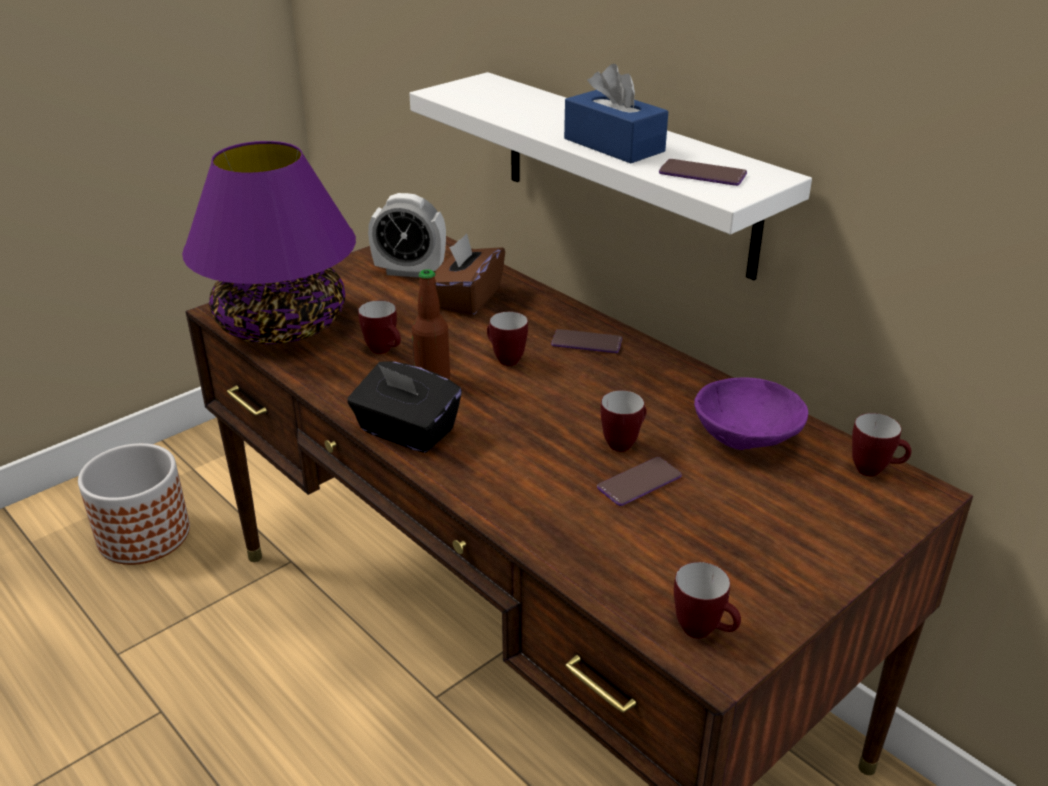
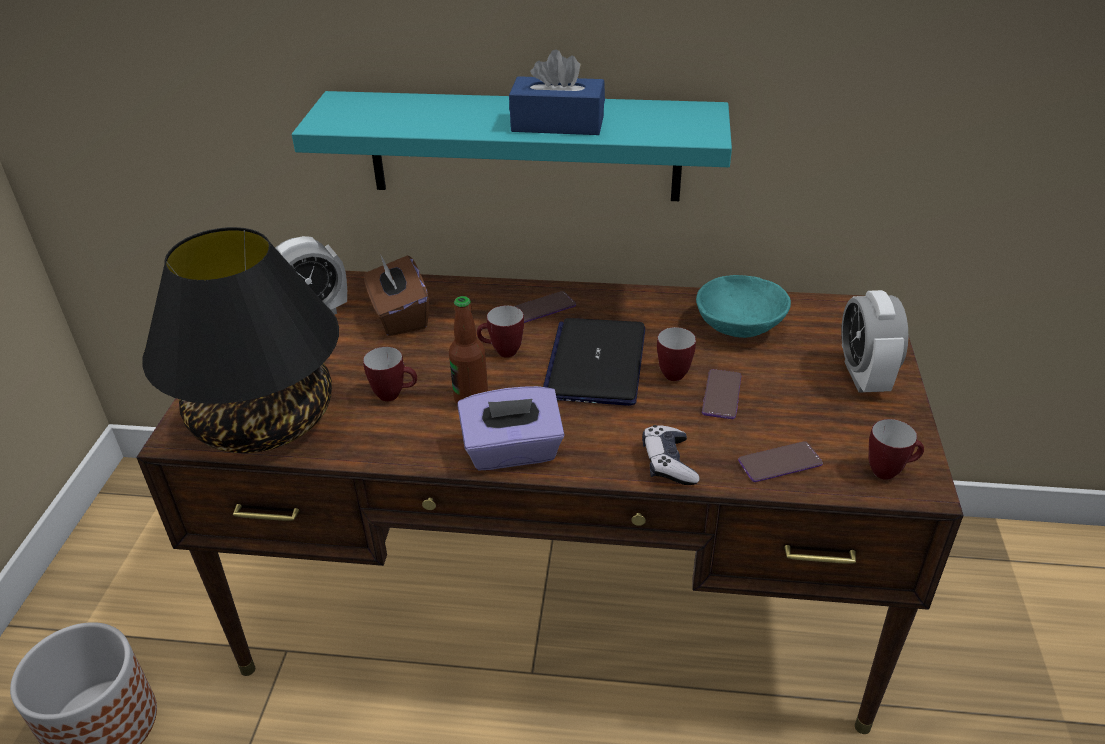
camera: 40 degrees left, 5 degrees up
purple table lamp [182,141,356,344] -> black table lamp [143,227,339,453]
black tissue box [347,362,462,453] -> purple tissue box [457,386,564,470]
white shelf [409,72,812,280] -> turquoise shelf [292,91,732,201]
phone [659,159,747,186] -> phone moved to [738,441,823,482]
purple bowl [694,377,808,450] -> turquoise bowl [696,275,791,338]
mug [852,413,911,476] -> none
none -> laptop [543,318,645,406]
none -> game controller [642,425,699,485]
none -> alarm clock [841,290,908,393]

